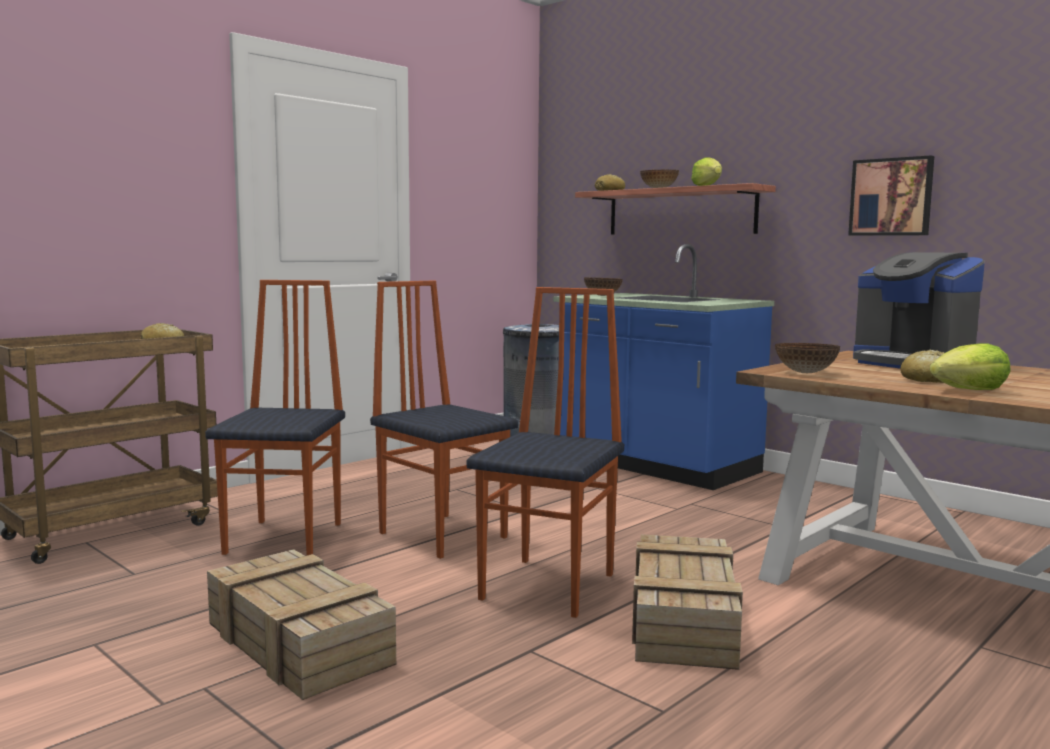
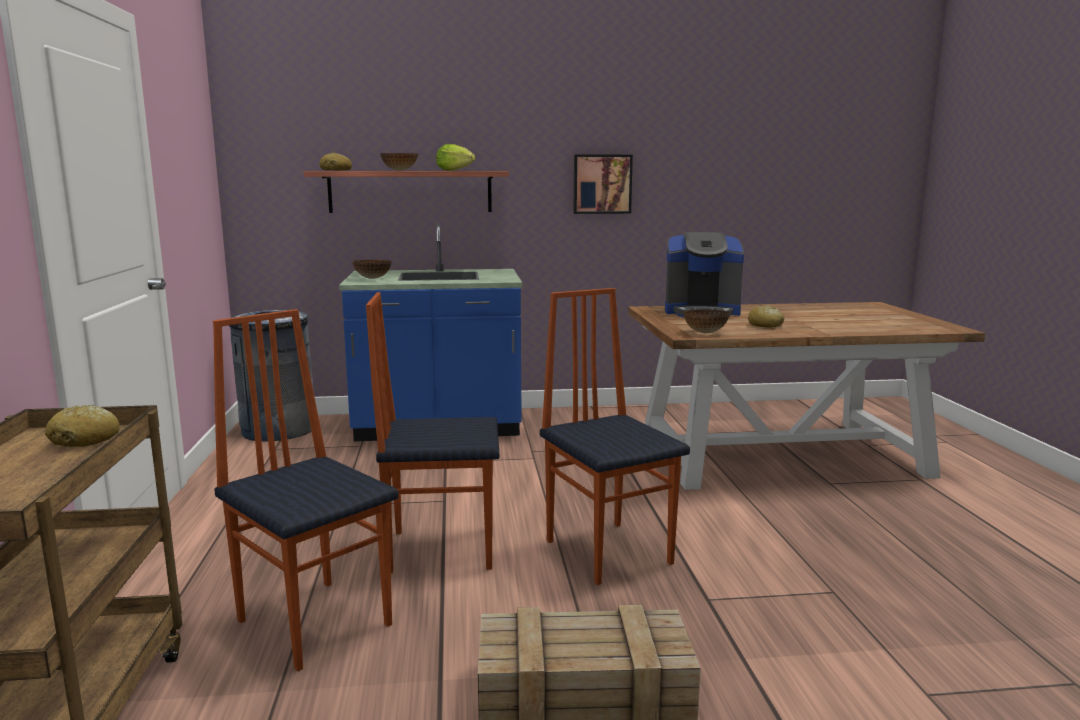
camera: 50 degrees left, 5 degrees up
crate [632,534,743,670] -> none
lettuce [930,343,1011,390] -> none

